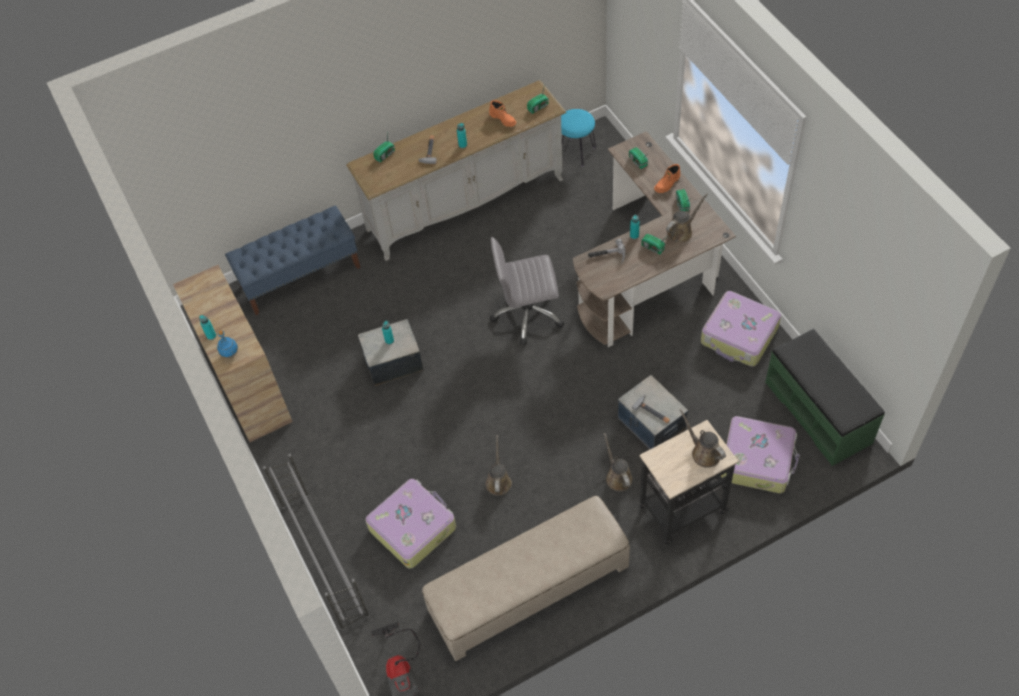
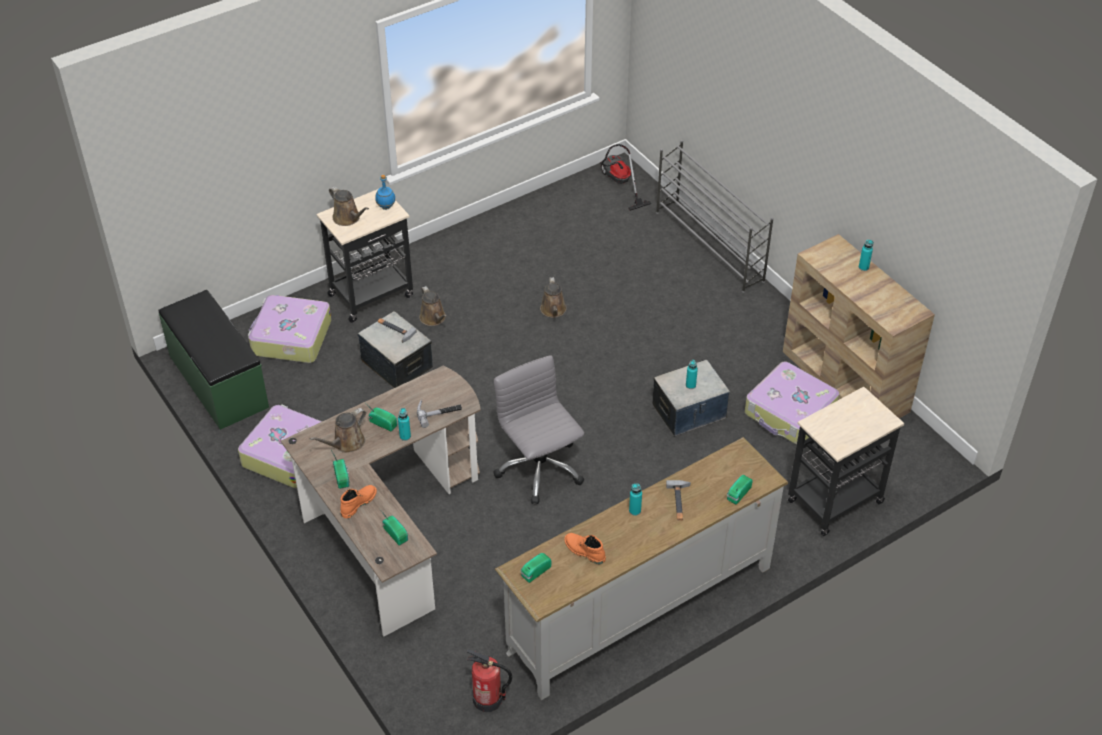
camera: 170 degrees right, 10 degrees down
blue bottle [217,330,238,358] -> blue bottle moved to [375,175,396,210]
blue bench [225,206,361,315] -> cart [787,387,904,536]
suitcase [365,479,456,569] -> suitcase moved to [745,361,839,444]
beige bench [422,496,630,661] -> none
grey office chair [490,237,564,345] -> grey office chair turned 105 degrees counterclockwise [494,355,584,504]
turquoise stool [561,109,596,167] -> fire extinguisher [467,649,512,712]

